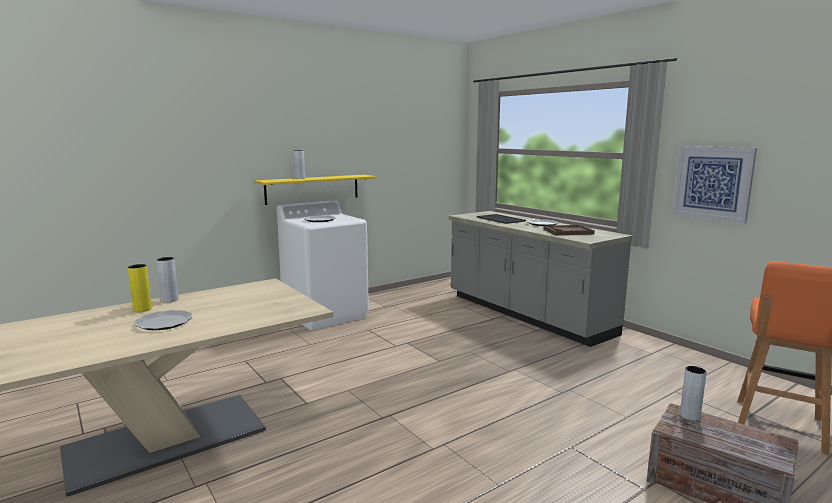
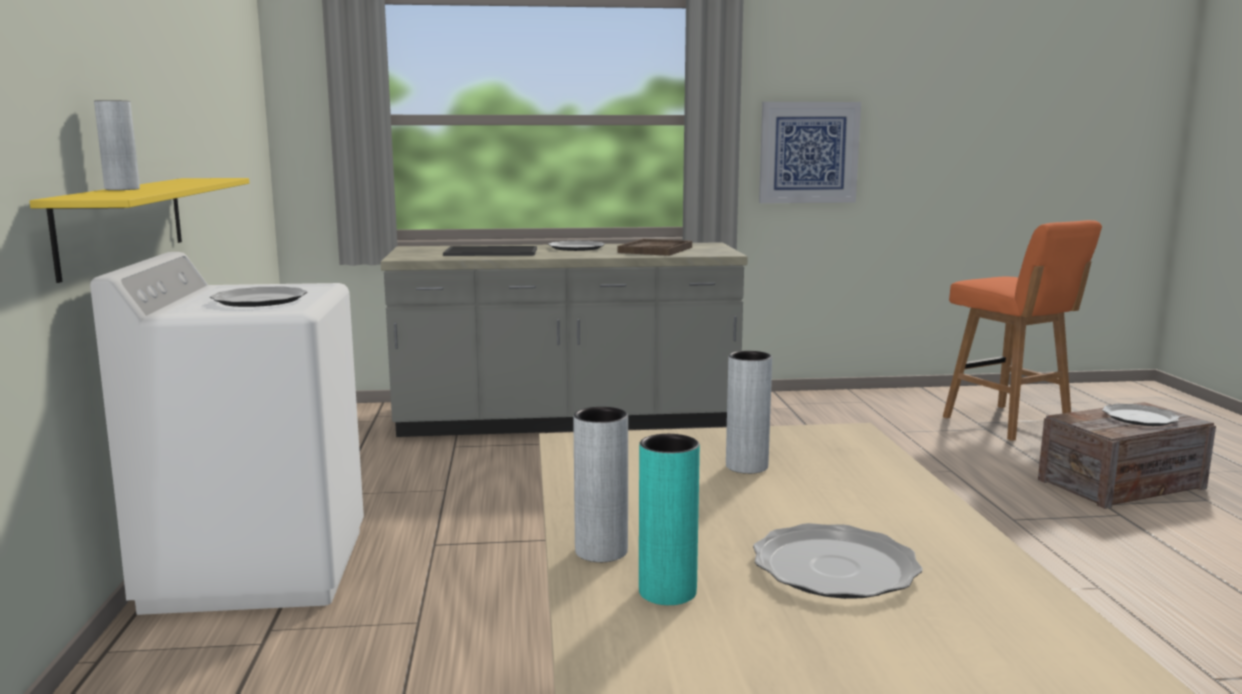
camera: 60 degrees left, 0 degrees up
yellow vase [128,264,152,312] -> turquoise vase [639,434,700,605]
grey vase [680,366,707,421] -> grey vase moved to [726,351,772,474]
none -> plate [1102,404,1180,426]

